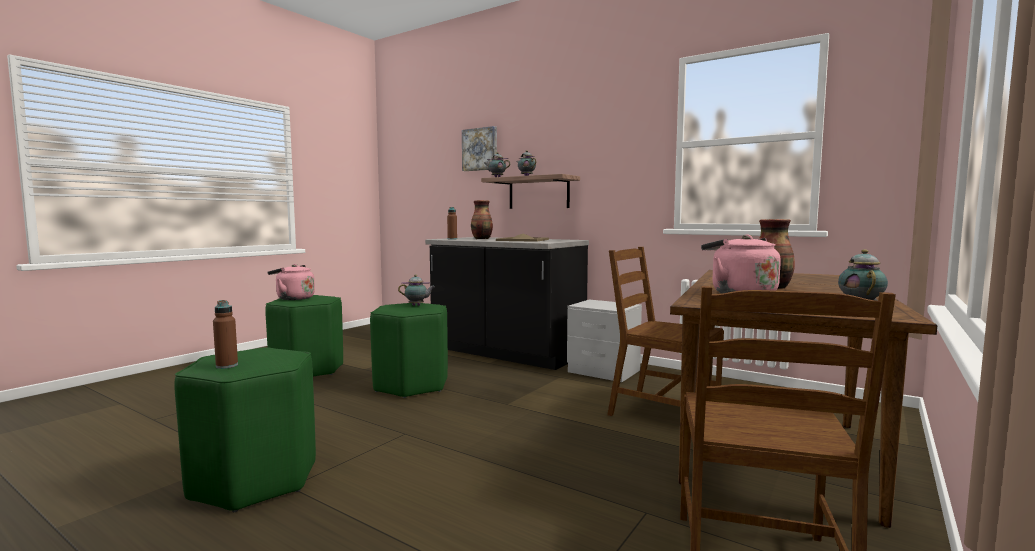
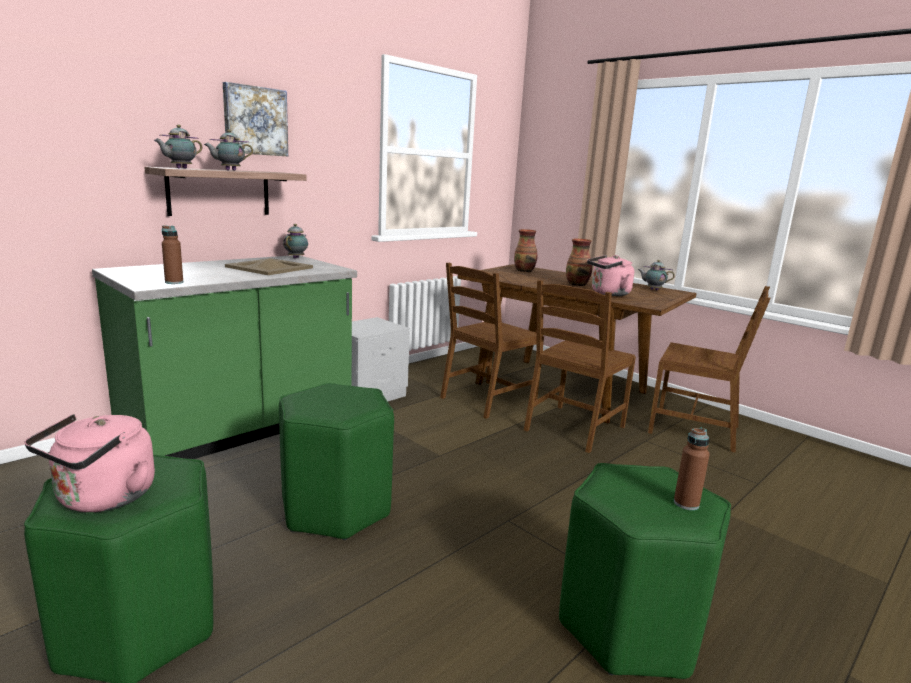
camera: 80 degrees left, 10 degrees up
teapot [398,275,435,306] -> teapot moved to [283,224,308,259]
black counter [425,237,589,370] -> green counter [92,255,357,459]
picture [462,126,497,171] -> picture moved to [223,82,288,156]
vase [471,200,493,239] -> vase moved to [514,229,537,272]
none -> brown chair [524,280,636,453]

